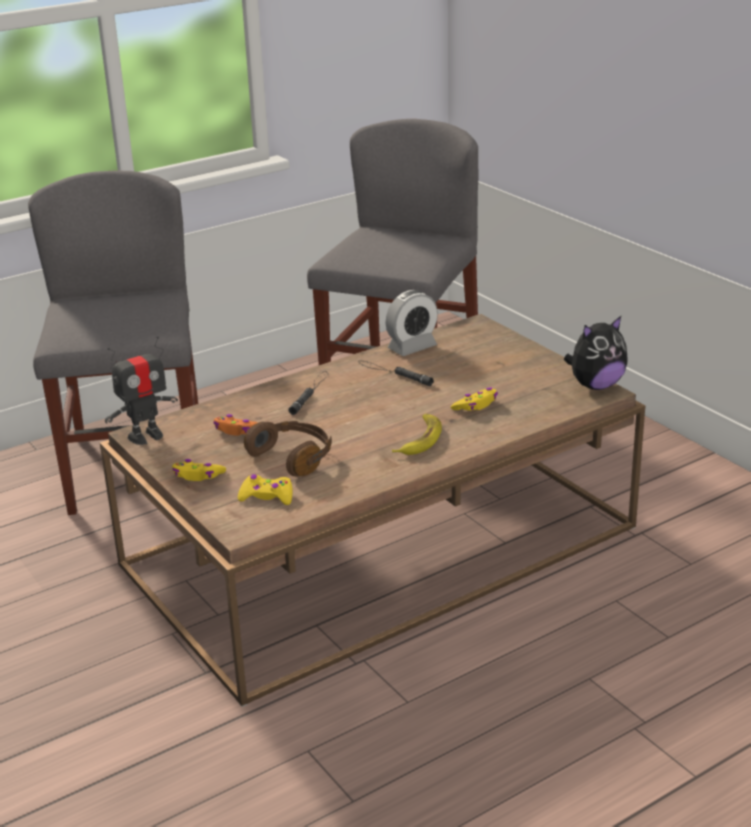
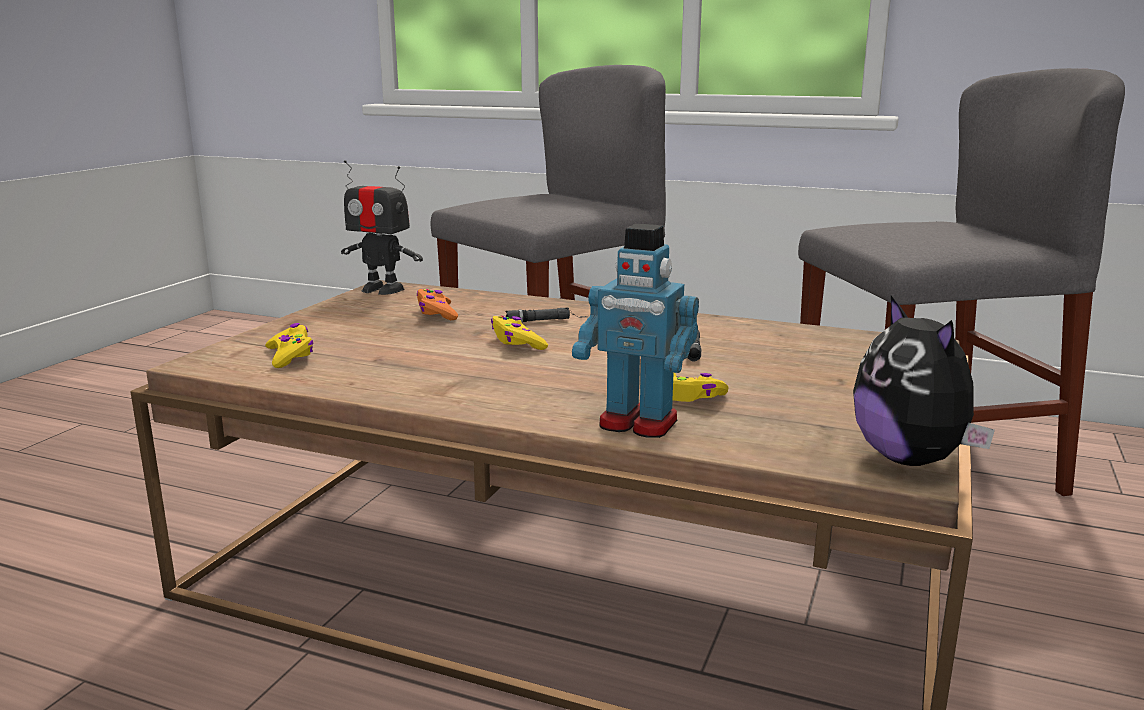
camera: 55 degrees right, 10 degrees down
yellow game controller [172,459,226,481] -> yellow game controller moved to [491,316,548,350]
brown headphones [244,421,332,477] -> none
alarm clock [386,290,438,356] -> none
banana [392,414,442,455] -> none
plush toy [564,316,628,390] -> plush toy turned 45 degrees clockwise [853,296,995,466]
none -> toy robot [572,224,699,438]

